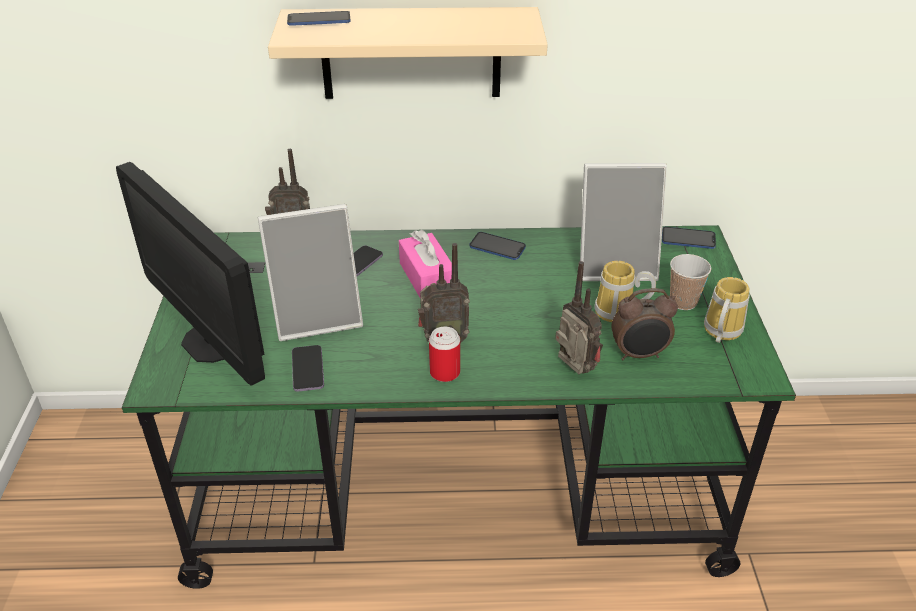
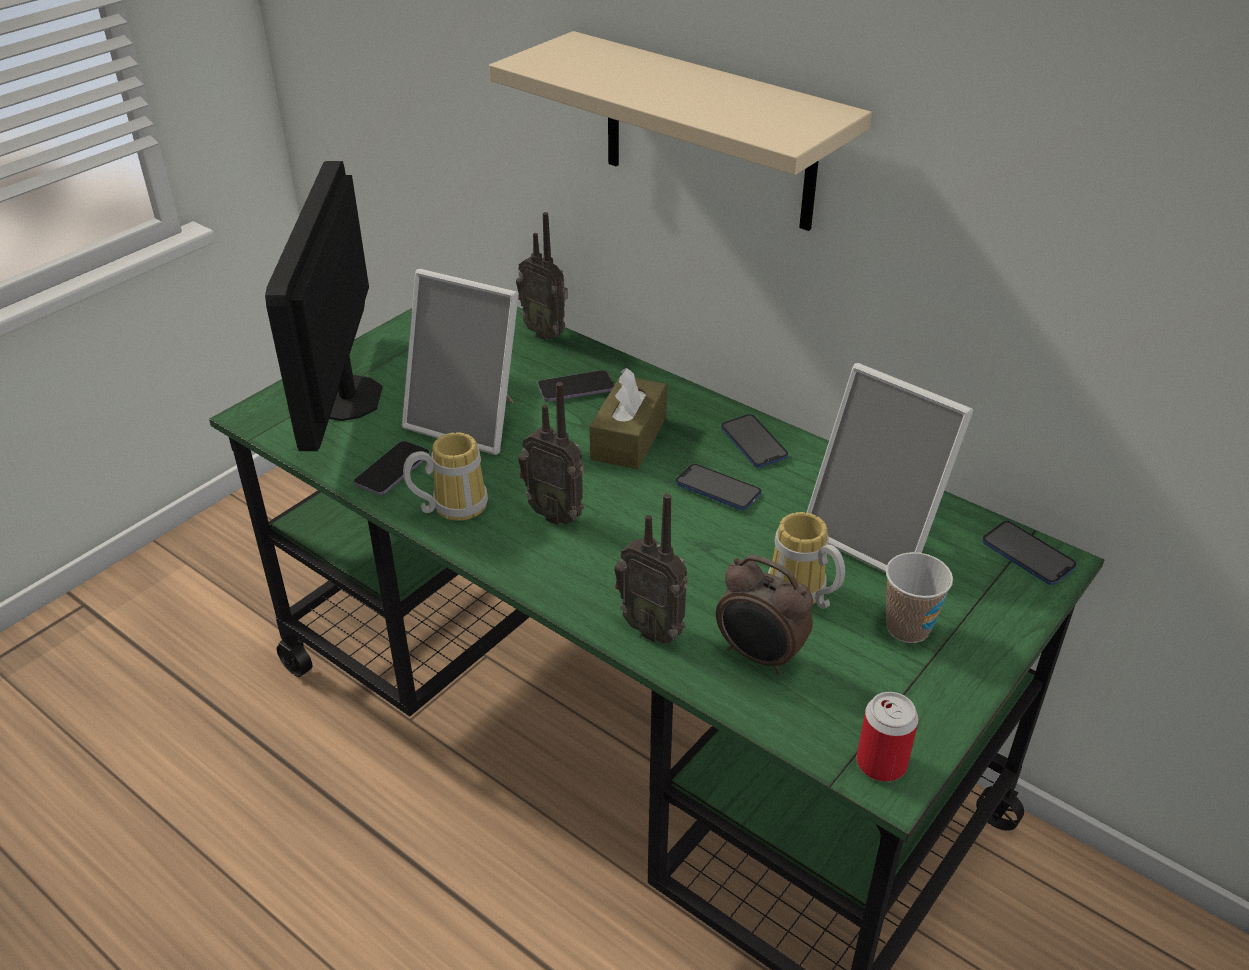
camera: 40 degrees right, 0 degrees up
phone [287,11,351,26] -> phone moved to [676,464,761,510]
pink tissue box [399,230,452,297] -> brown tissue box [590,368,667,470]
can [429,327,460,382] -> can moved to [857,692,919,782]
radio [555,261,603,374] -> radio turned 120 degrees clockwise [614,494,688,644]
mug [704,277,750,343] -> mug moved to [403,432,488,521]

